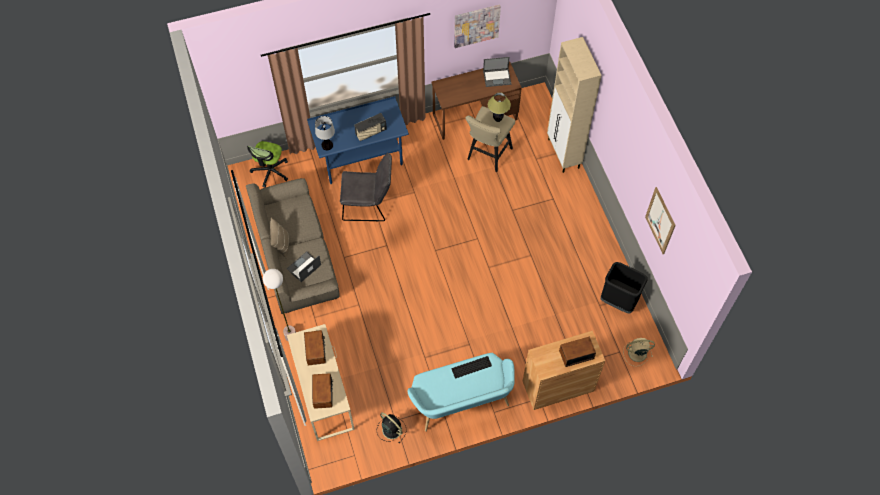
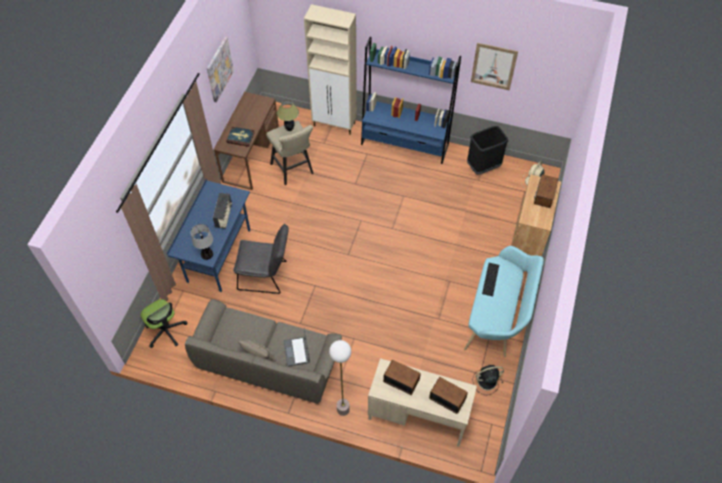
camera: 55 degrees left, 5 degrees down
grey chair [340,153,392,222] -> grey chair turned 60 degrees clockwise [233,223,289,294]
laptop [483,57,511,87] -> none
none -> book [226,127,255,147]
none -> blue bookcase [361,37,461,164]

